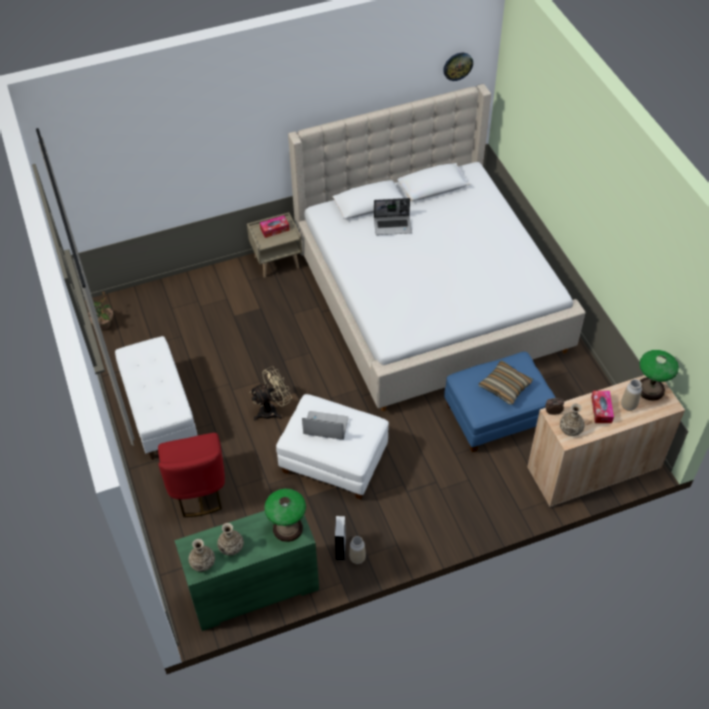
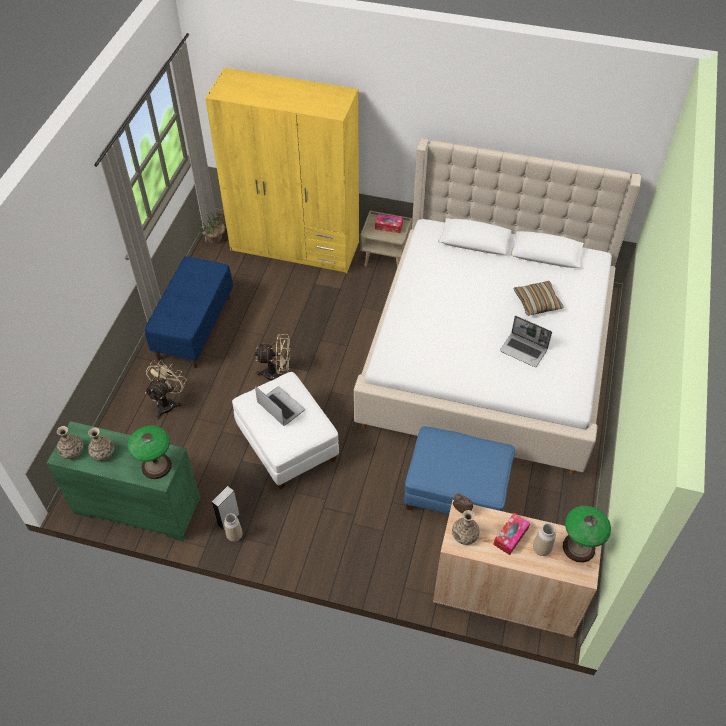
camera: 35 degrees right, 0 degrees up
white bench [115,336,198,460] -> blue bench [145,257,233,368]
red chair [158,433,225,517] -> beige fan [145,359,187,419]
laptop [374,198,412,235] -> laptop moved to [500,316,552,367]
wall clock [443,53,473,81] -> none
pillow [478,360,533,405] -> pillow moved to [513,281,564,316]
none -> yellow wardrobe [205,67,359,273]

